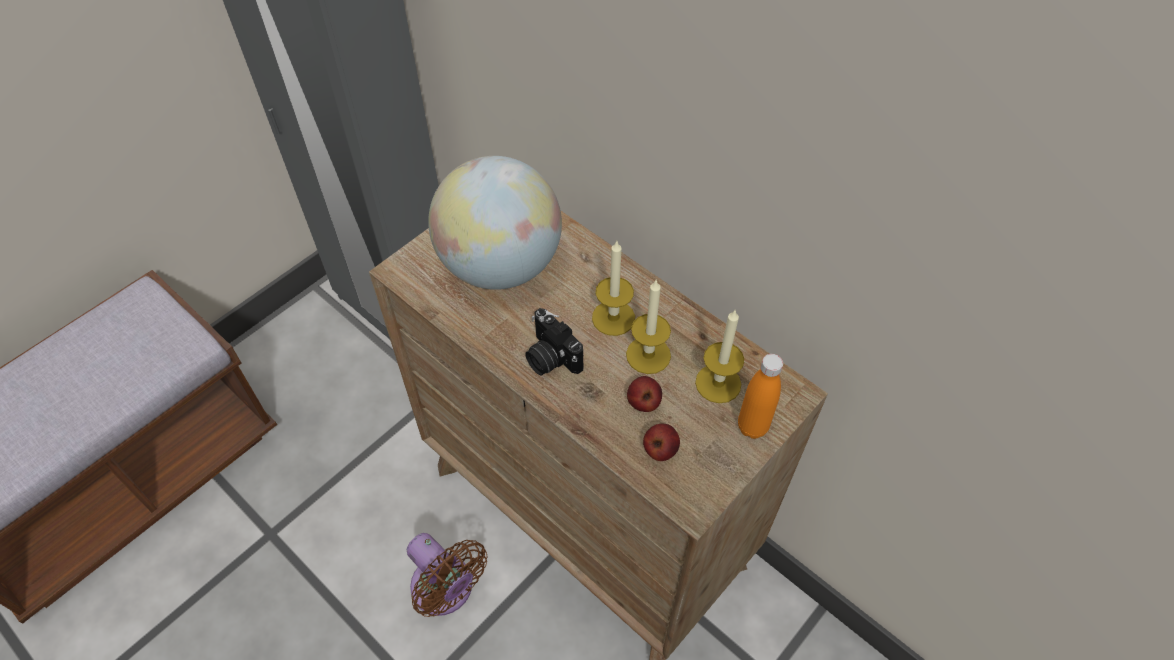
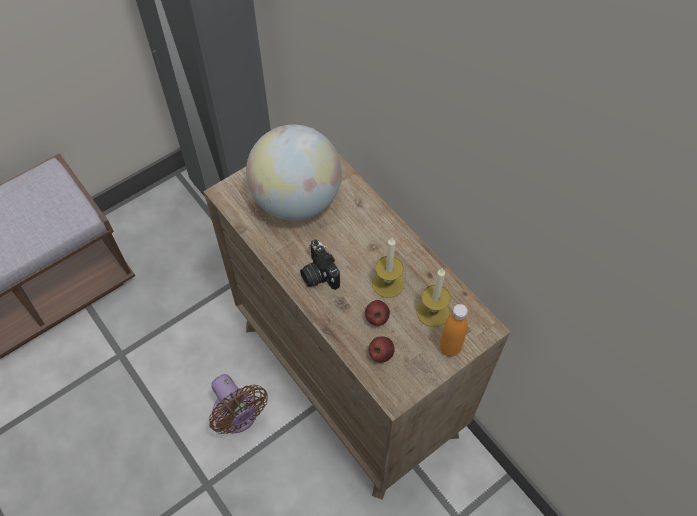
camera: 10 degrees right, 5 degrees up
candle [592,241,635,336] -> none

